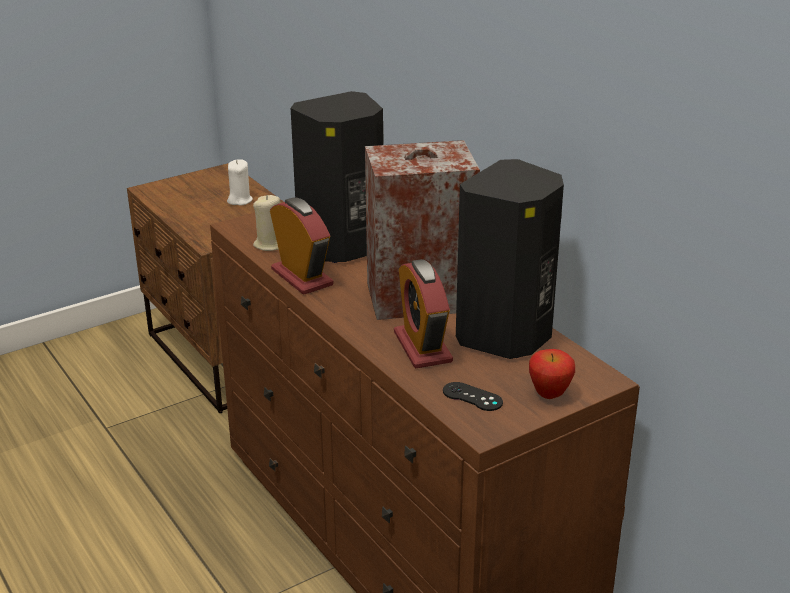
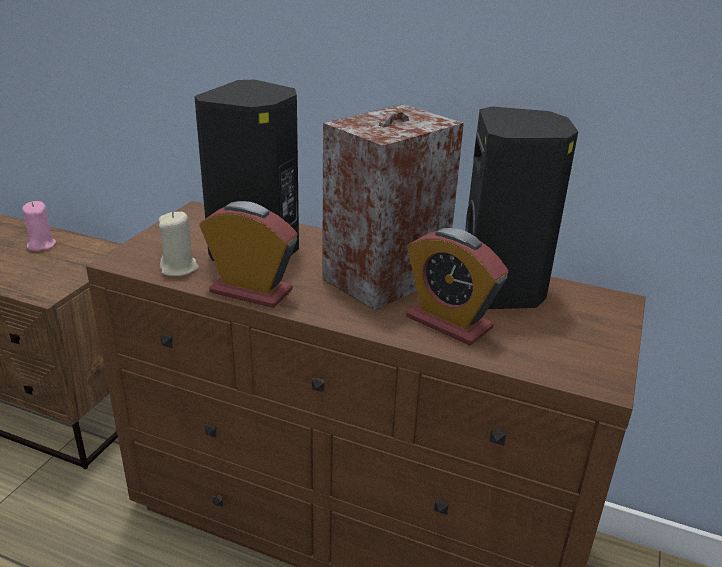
camera: 35 degrees left, 0 degrees up
white candle [227,159,253,206] -> pink candle [22,201,56,251]
black game controller [443,382,503,411] -> none
apple [529,349,575,399] -> none

